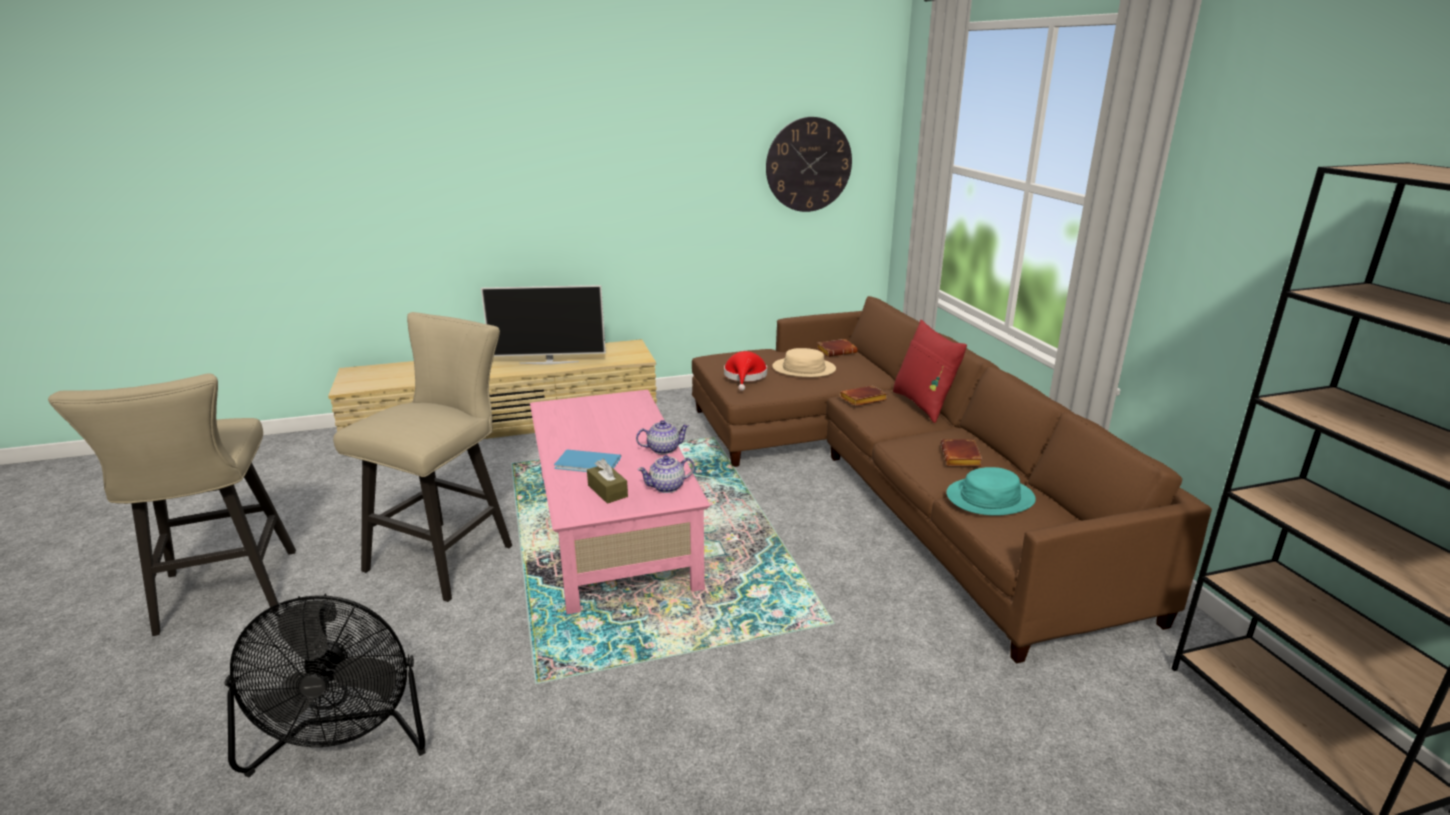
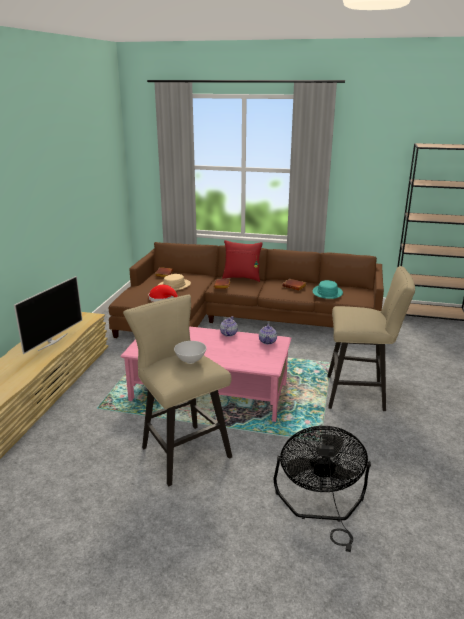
camera: 60 degrees left, 0 degrees up
beige stool [48,373,296,636] -> beige stool moved to [327,266,415,411]
black fan [224,593,426,778] -> black fan turned 105 degrees counterclockwise [274,426,371,552]
blue book [554,450,621,472] -> none
brown tissue box [587,459,628,504] -> none
wall clock [766,117,852,212] -> none
none -> white bowl [174,341,206,364]

